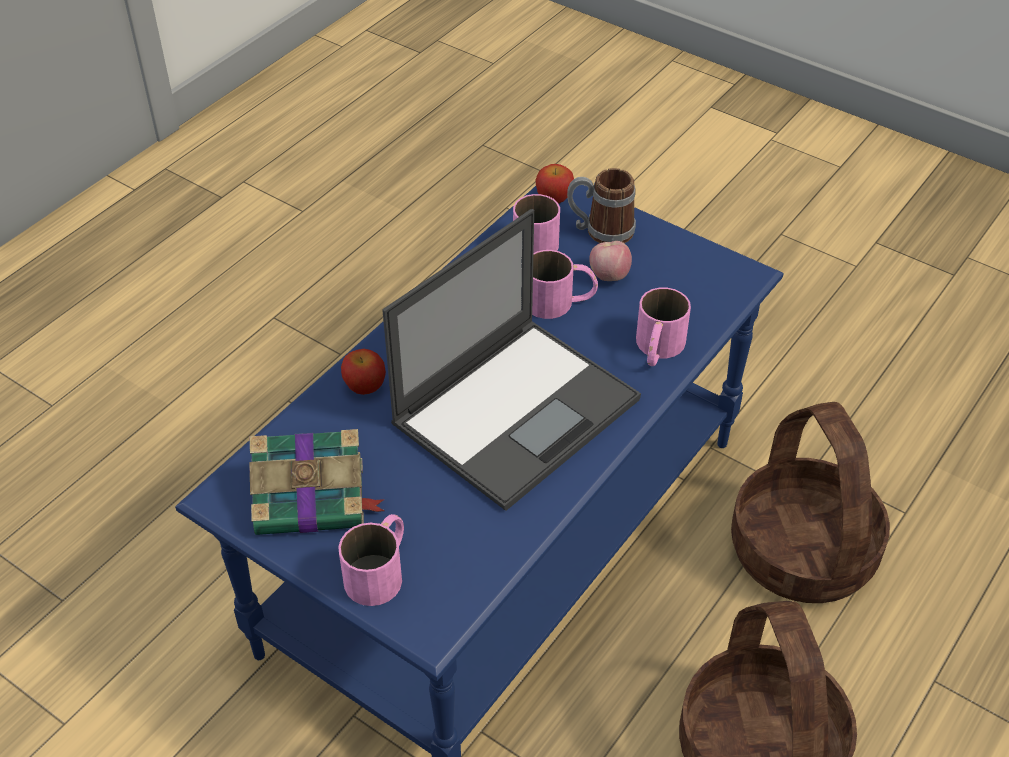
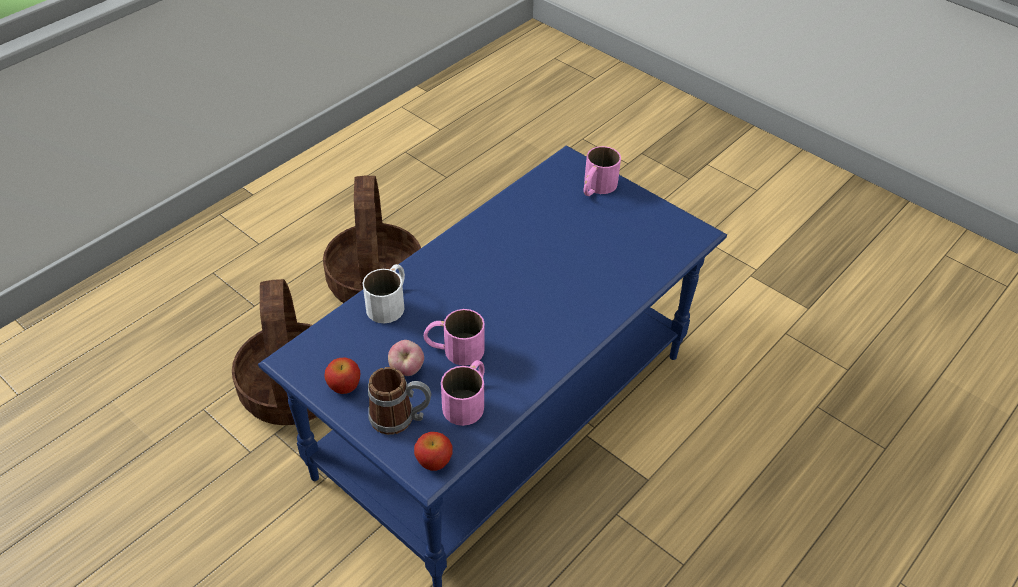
camera: 175 degrees left, 0 degrees up
book [249,429,385,535] -> none
apple [341,349,386,395] -> apple moved to [324,357,361,394]
laptop [382,209,641,511] -> none
pink mug [636,288,691,366] -> white mug [362,264,405,323]

